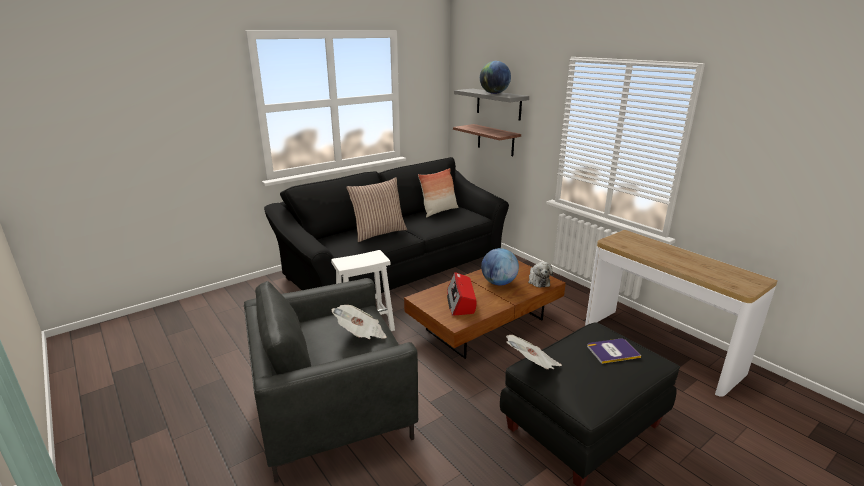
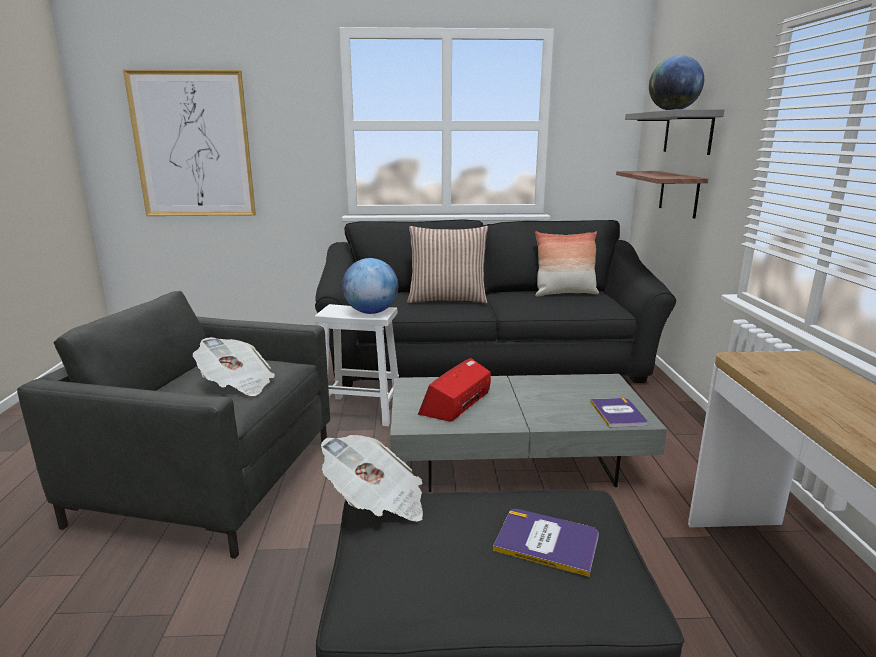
camera: 35 degrees right, 5 degrees down
brown coffee table [404,261,566,359] -> grey coffee table [390,374,667,492]
globe [481,248,519,285] -> globe moved to [342,258,398,314]
plush toy [528,262,553,288] -> book [590,398,648,428]
none -> picture [123,70,256,216]

